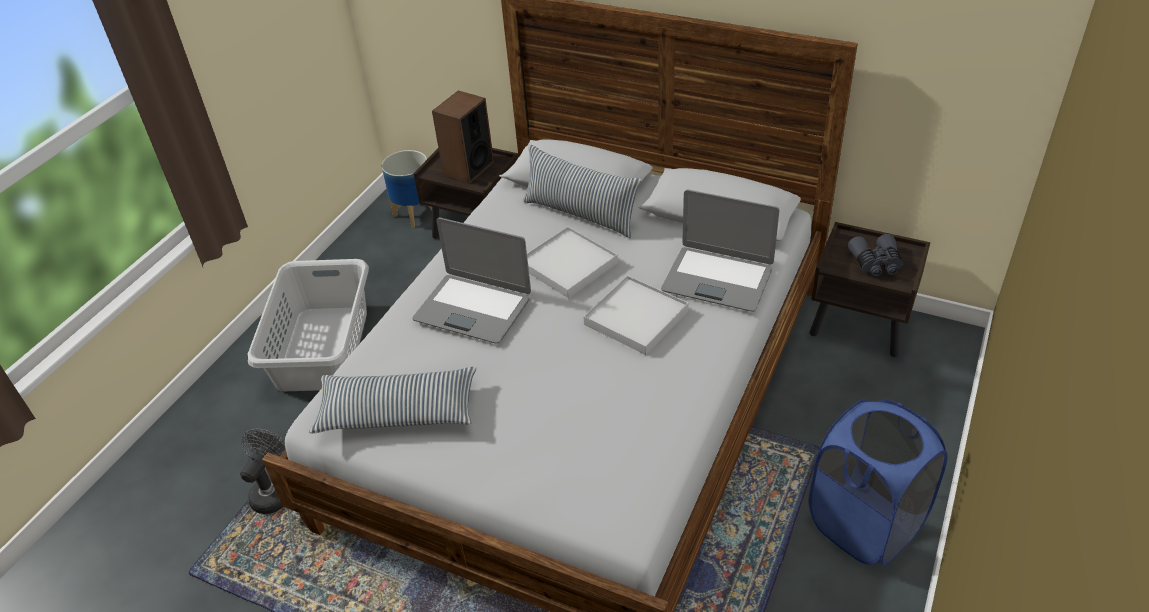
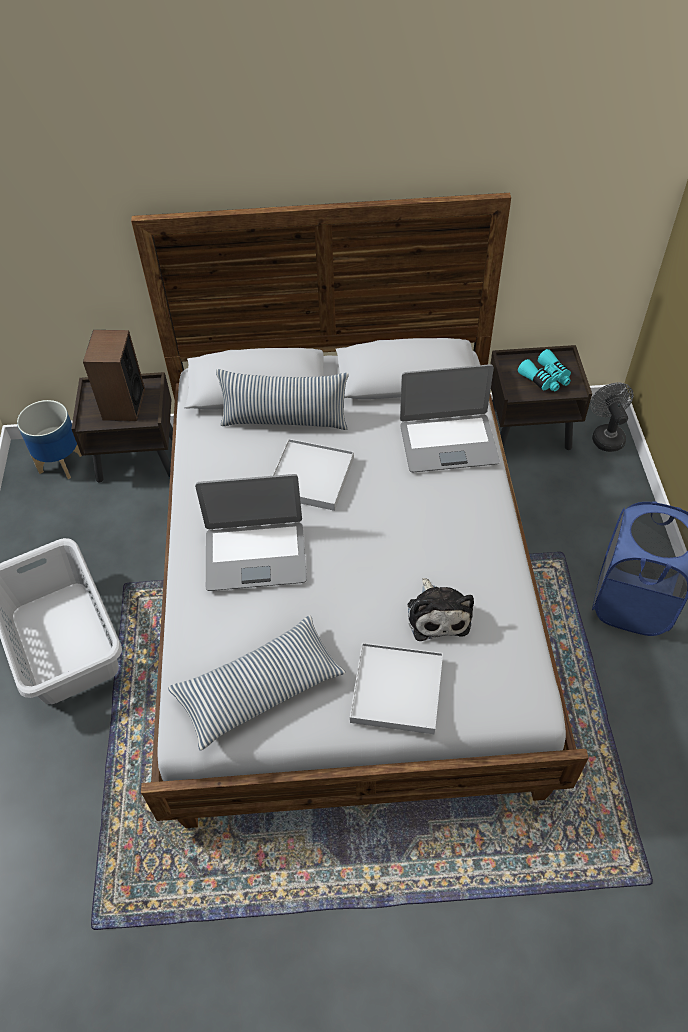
camera: 30 degrees left, 10 degrees up
grey fan [240,428,285,514] -> grey fan moved to [590,382,633,452]
white tray [583,275,689,355] -> white tray moved to [350,643,443,734]
grey binoculars [848,234,904,276] -> turquoise binoculars [518,349,571,391]
none -> plush toy [408,578,474,641]

